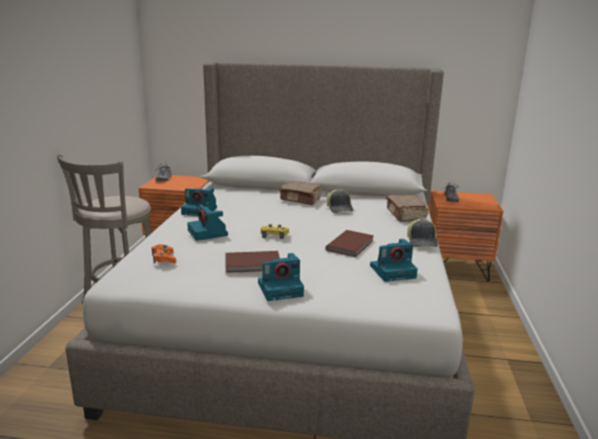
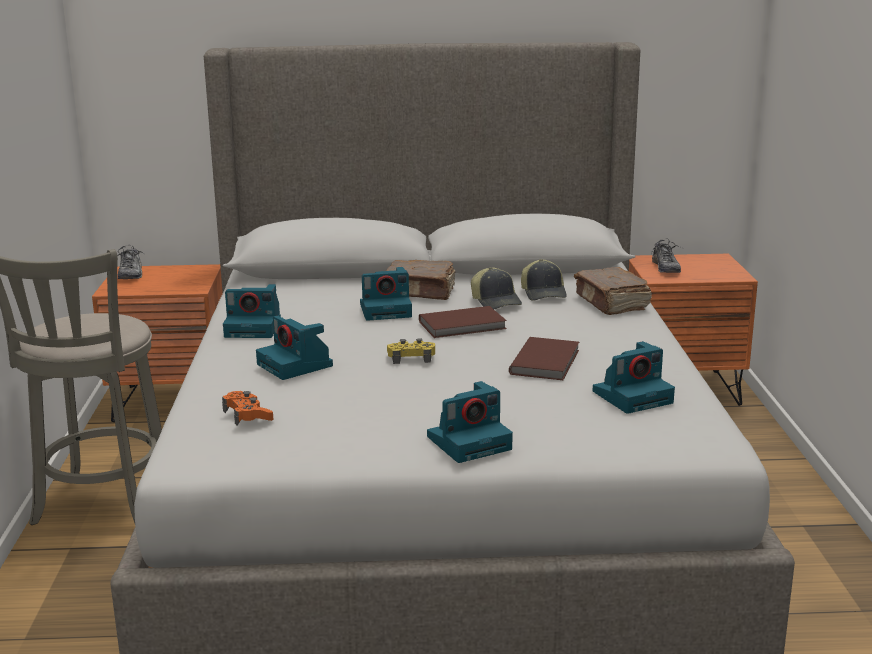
camera: 10 degrees left, 0 degrees up
brown book [225,251,280,273] -> brown book moved to [419,306,507,338]
cap [407,218,438,247] -> cap moved to [521,259,567,301]
none -> camera [360,267,412,321]

